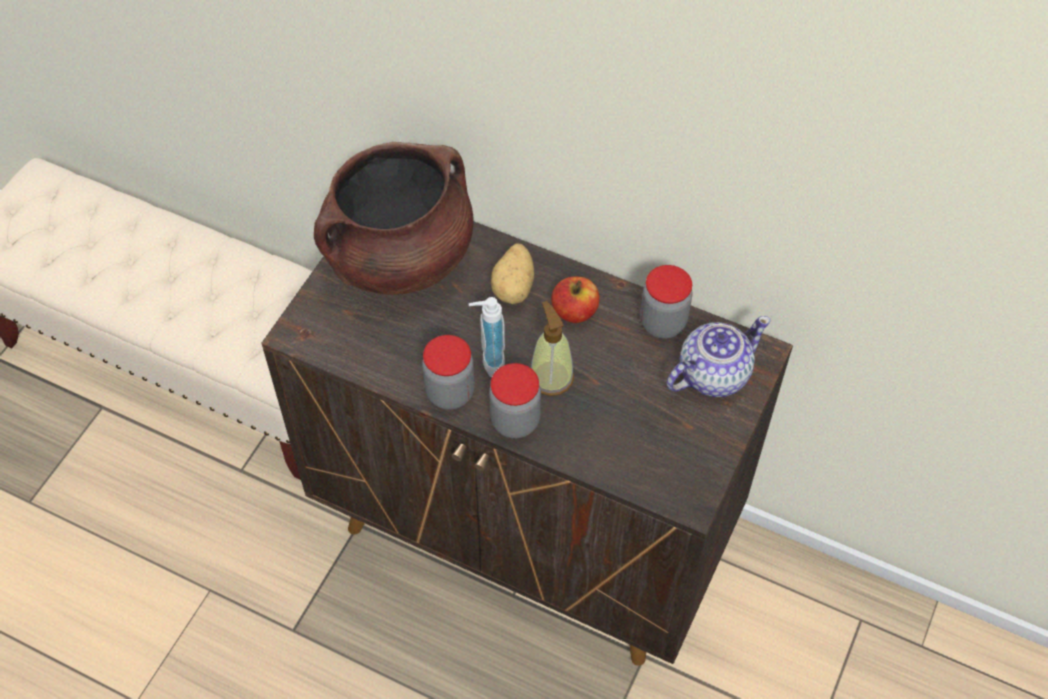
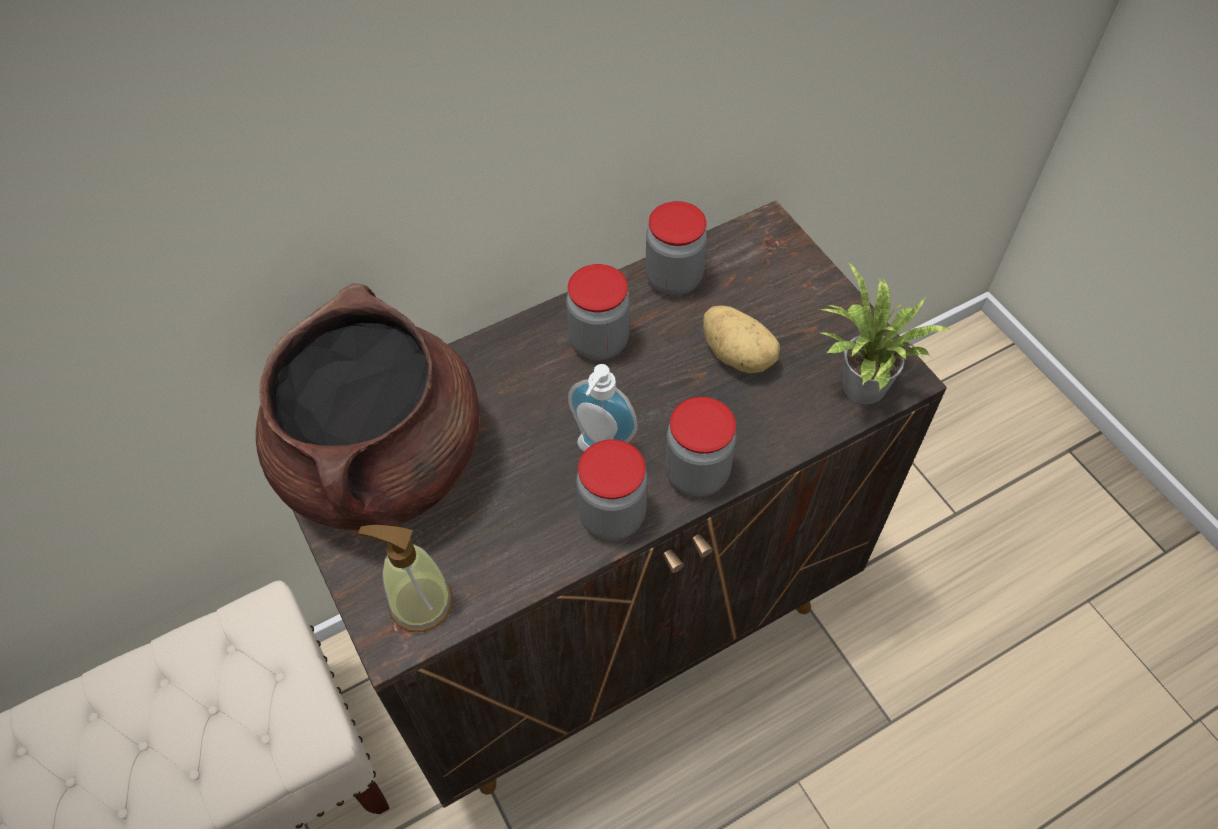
camera: 55 degrees left, 0 degrees up
potato [491,243,534,304] -> potato moved to [703,305,780,374]
soap dispenser [531,301,574,396] -> soap dispenser moved to [358,525,453,632]
apple [551,276,600,323] -> jar [566,264,630,361]
teapot [666,316,771,397] -> none
none -> potted plant [819,262,951,404]

